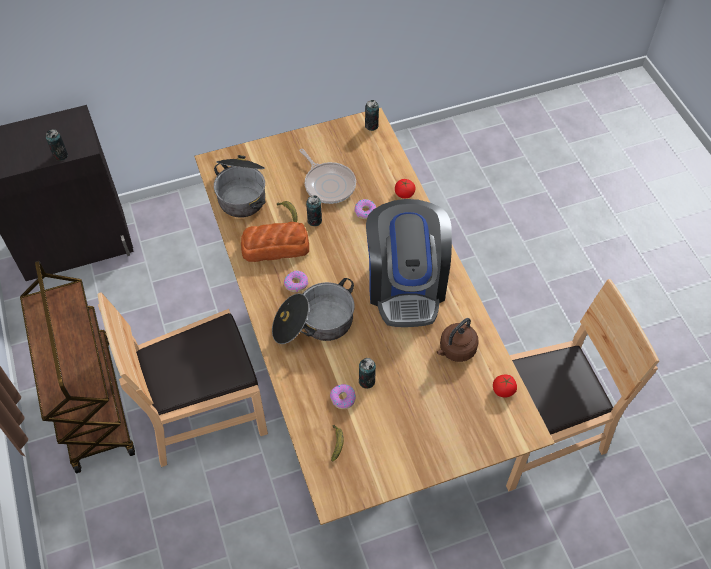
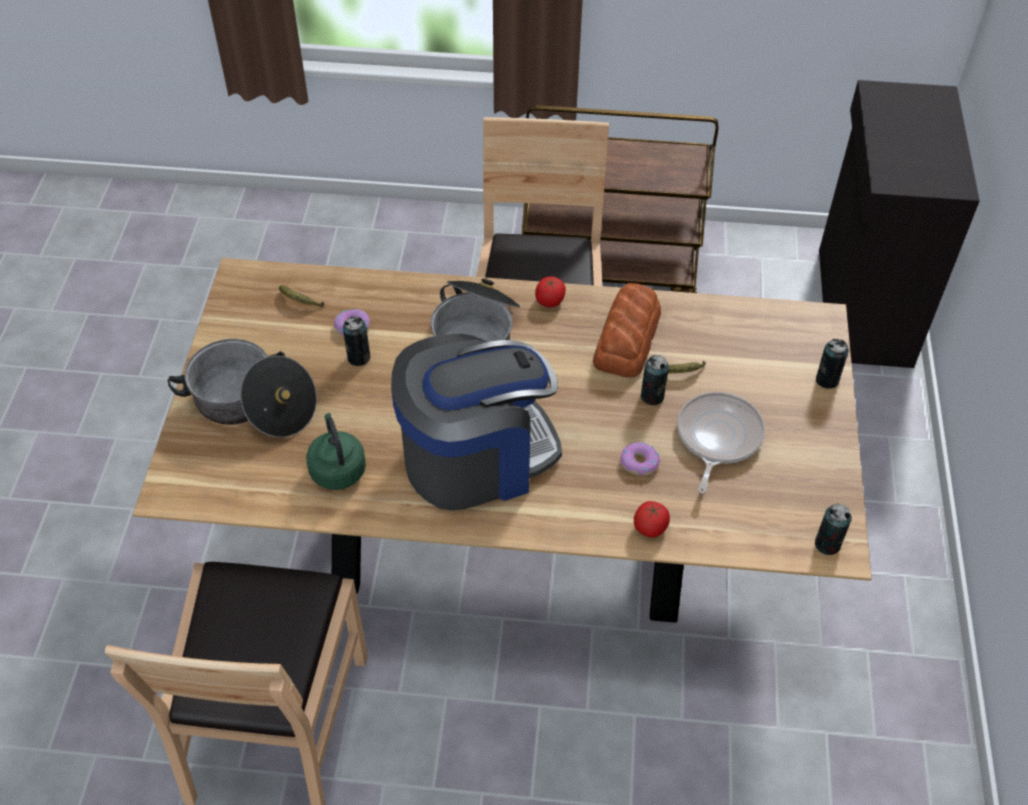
camera: 115 degrees right, 5 degrees down
can [46,129,68,161] -> can moved to [816,339,849,389]
cooking pot [214,155,266,218] -> cooking pot moved to [168,339,317,437]
donut [284,271,308,292] -> none
frying pan [299,149,356,204] -> frying pan turned 120 degrees clockwise [677,392,765,494]
coffee machine [366,199,452,327] -> coffee machine turned 135 degrees clockwise [391,334,562,511]
brown kettle [437,318,479,362] -> green kettle [306,413,366,490]
tomato [493,375,517,398] -> tomato moved to [535,276,566,307]

